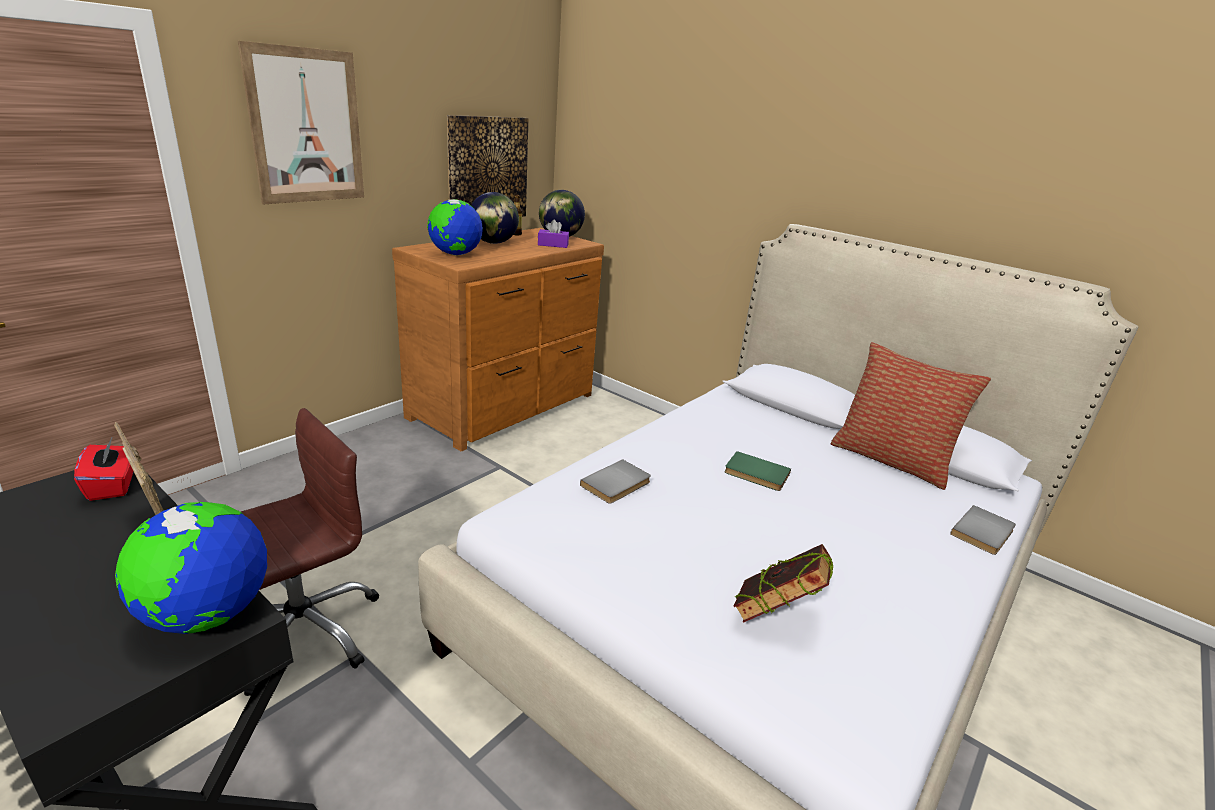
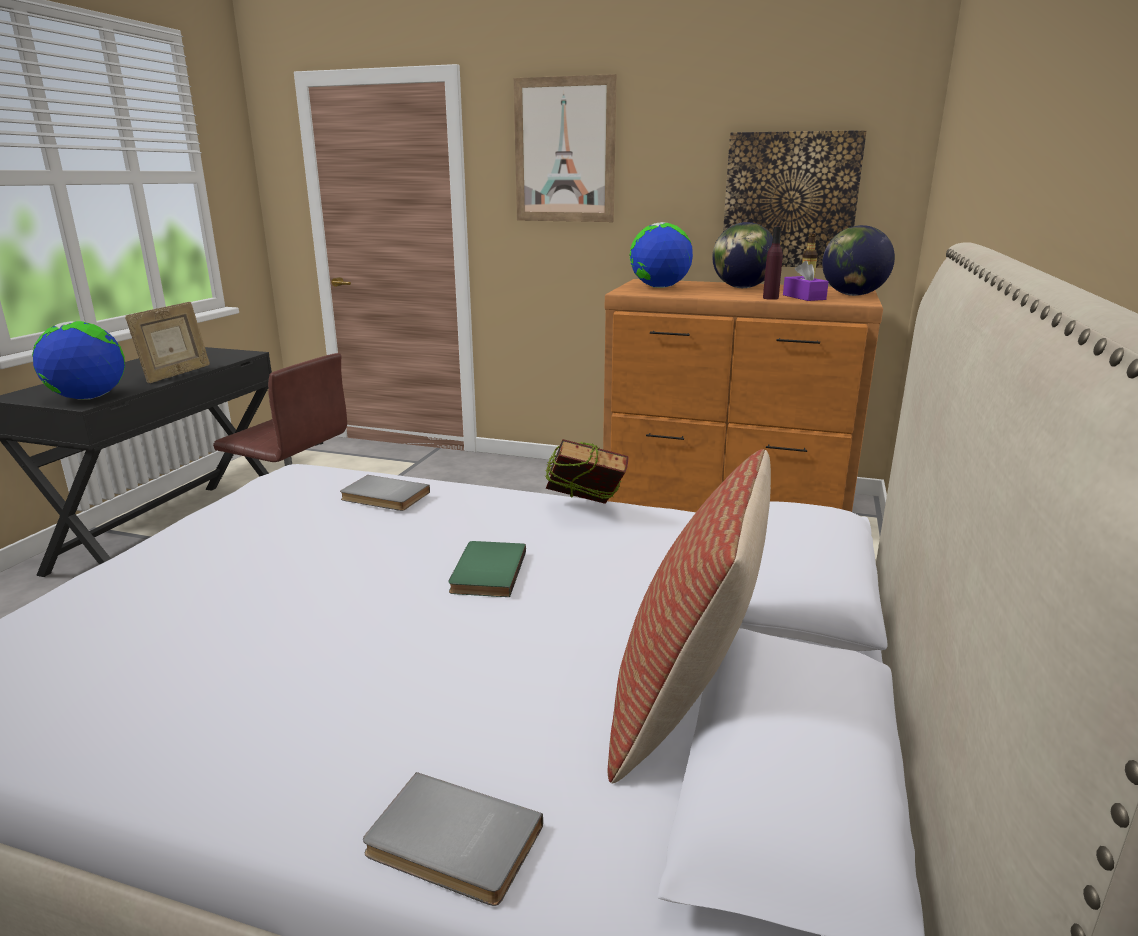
camera: 70 degrees right, 5 degrees down
red tissue box [74,436,133,501] -> none
book [734,544,833,623] -> book moved to [546,439,628,504]
none -> purple bottle [763,227,783,300]

